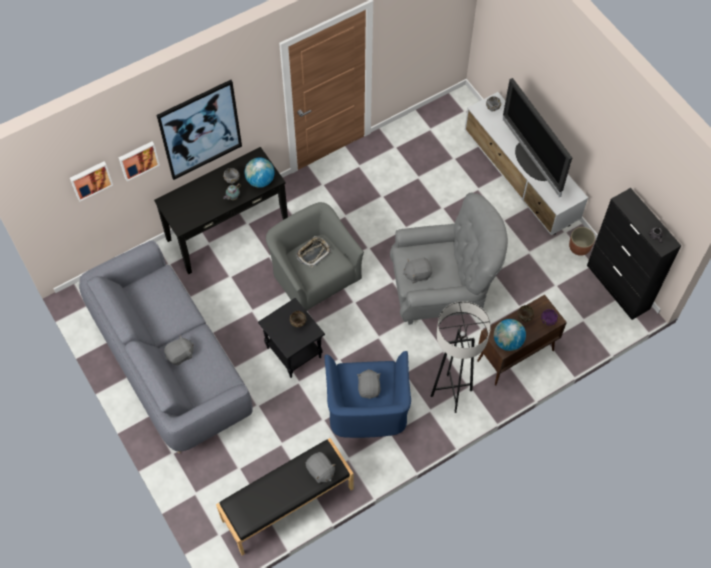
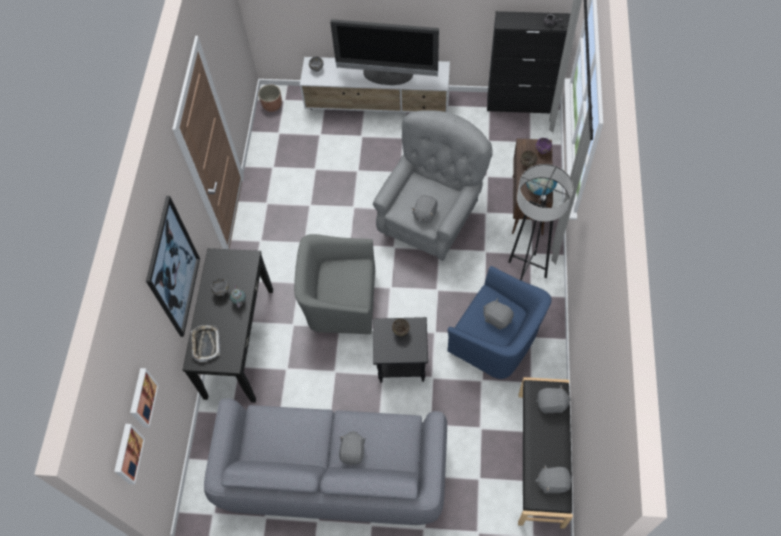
camera: 50 degrees left, 0 degrees up
picture [119,142,160,181] -> picture moved to [114,424,145,484]
globe [244,158,274,188] -> none
tray [296,236,331,267] -> tray moved to [191,325,220,362]
planter [569,227,595,256] -> planter moved to [258,84,282,112]
none -> grey plush toy [535,465,571,493]

